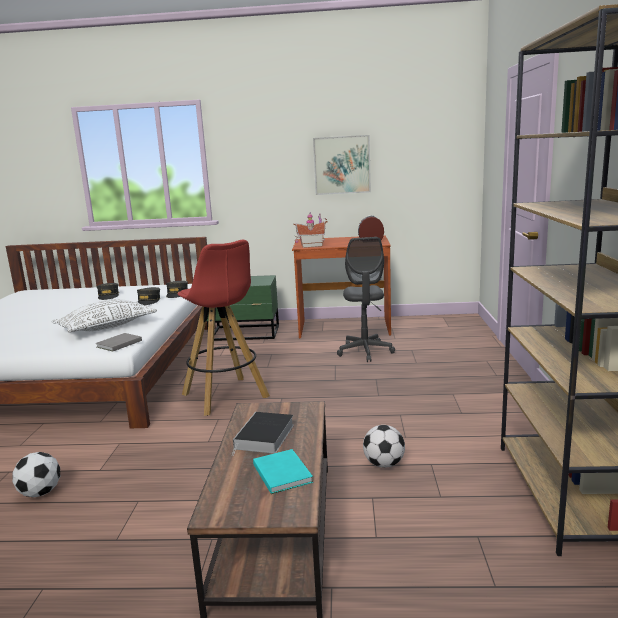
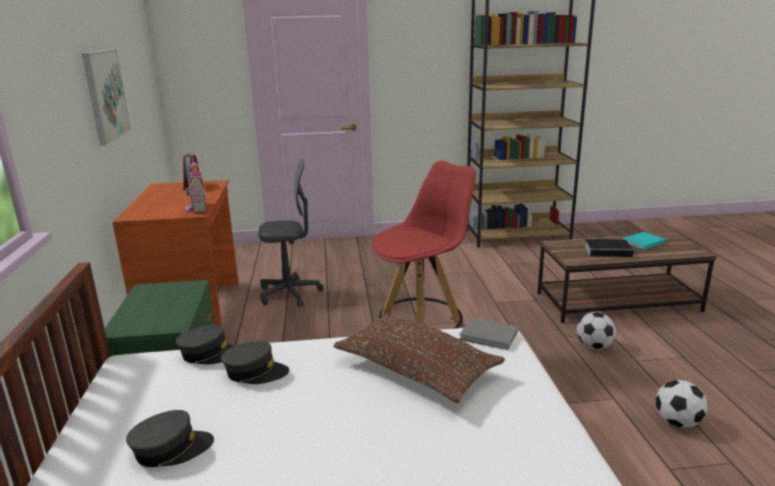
camera: 100 degrees left, 5 degrees up
white pillow [52,299,157,332] -> brown pillow [333,314,505,403]
football [363,425,405,468] -> football moved to [577,312,616,350]

